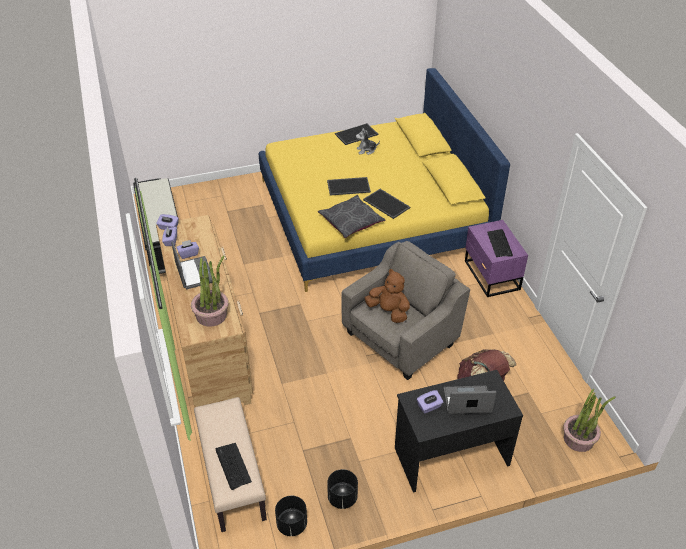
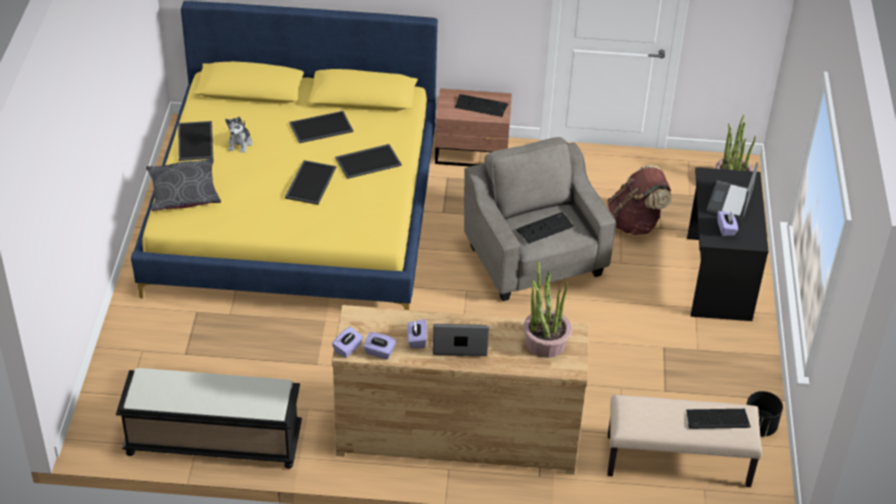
camera: 70 degrees left, 0 degrees up
grey pillow [318,195,385,238] -> grey pillow moved to [146,158,221,211]
black planter [327,469,358,509] -> none
brown plush toy [365,269,410,323] -> keyboard [516,212,574,244]
purple nightstand [465,220,528,297] -> brown nightstand [435,88,512,167]
none -> tray [289,111,354,143]

